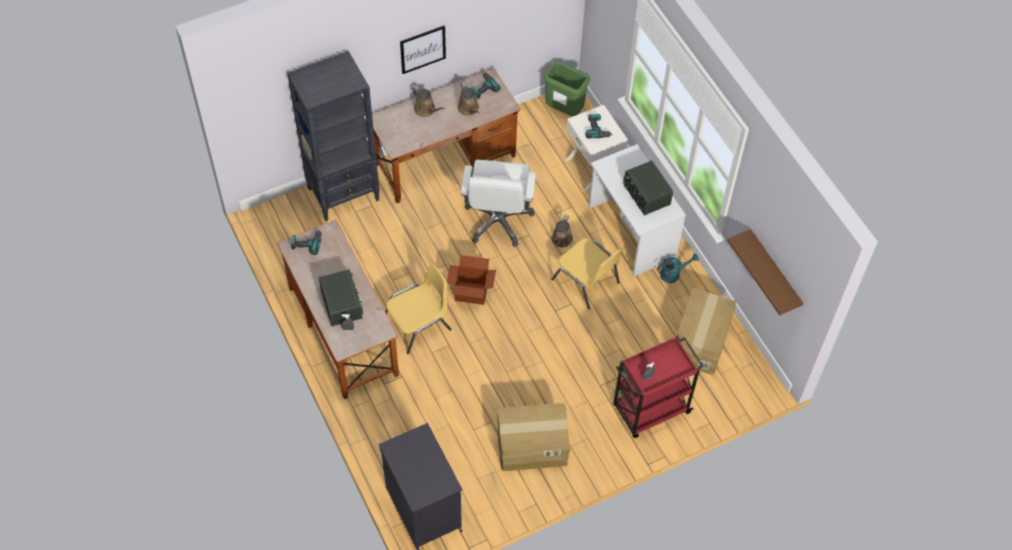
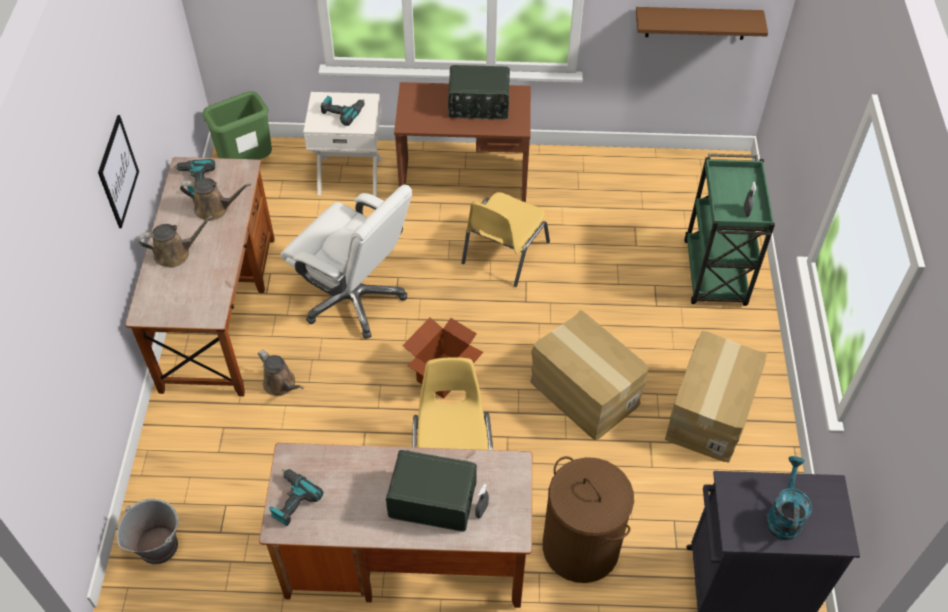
camera: 60 degrees left, 5 degrees down
black bookcase [287,51,380,221] -> none
brown watering can [551,215,573,248] -> brown watering can moved to [258,350,304,396]
yellow chair [551,238,621,309] -> yellow chair turned 135 degrees clockwise [462,192,550,287]
white desk [588,144,686,276] -> brown desk [394,82,531,202]
red cart [613,336,703,438] -> green cart [684,154,775,306]
turquoise watering can [658,253,699,283] -> turquoise watering can moved to [766,456,812,541]
cardboard box [677,288,736,374] -> cardboard box moved to [530,310,649,441]
none -> grey bucket [117,499,179,565]
none -> brown laundry basket [543,456,634,583]

